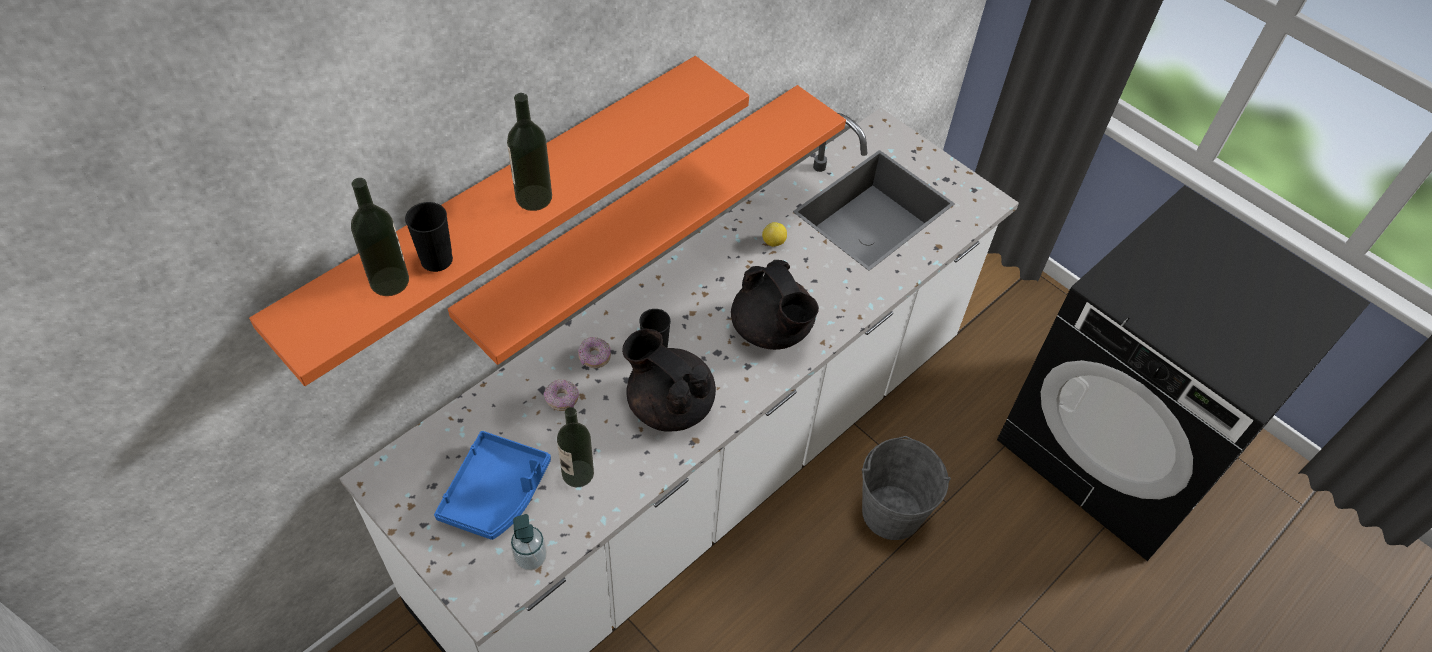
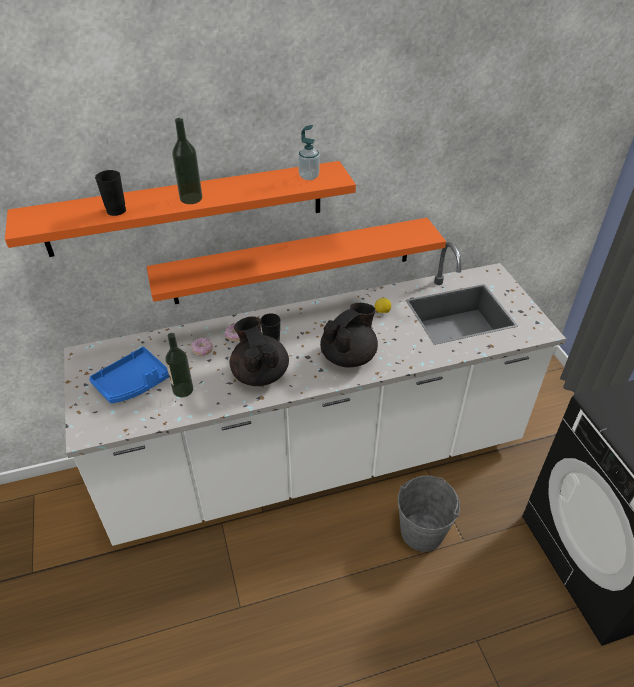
camera: 30 degrees right, 10 degrees down
bottle [351,178,409,296] -> none
soap dispenser [511,514,547,570] -> soap dispenser moved to [298,125,320,180]
black teapot [731,260,819,350] -> black teapot turned 135 degrees counterclockwise [320,303,378,367]

